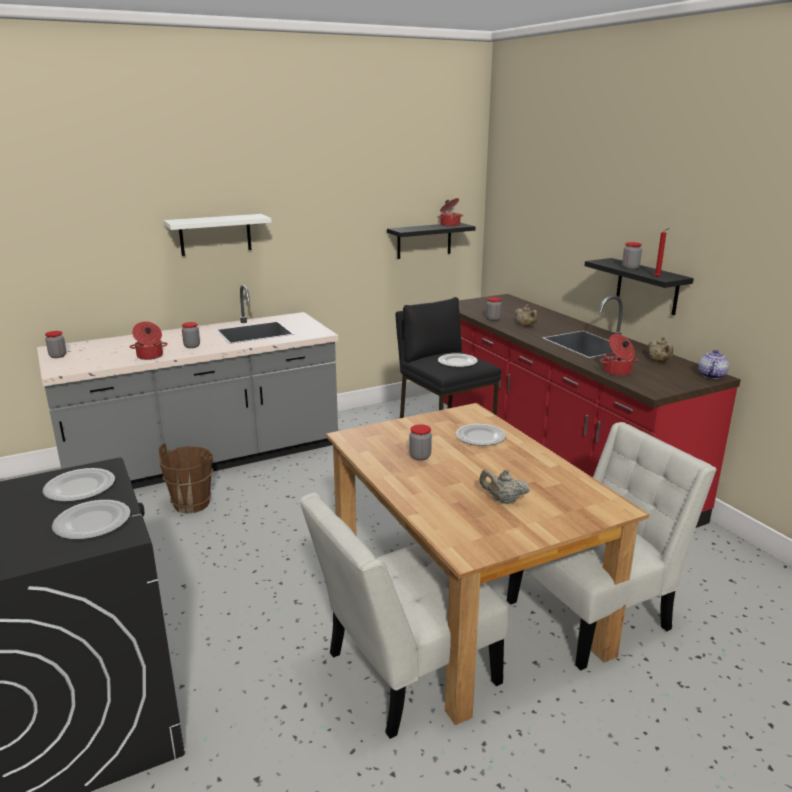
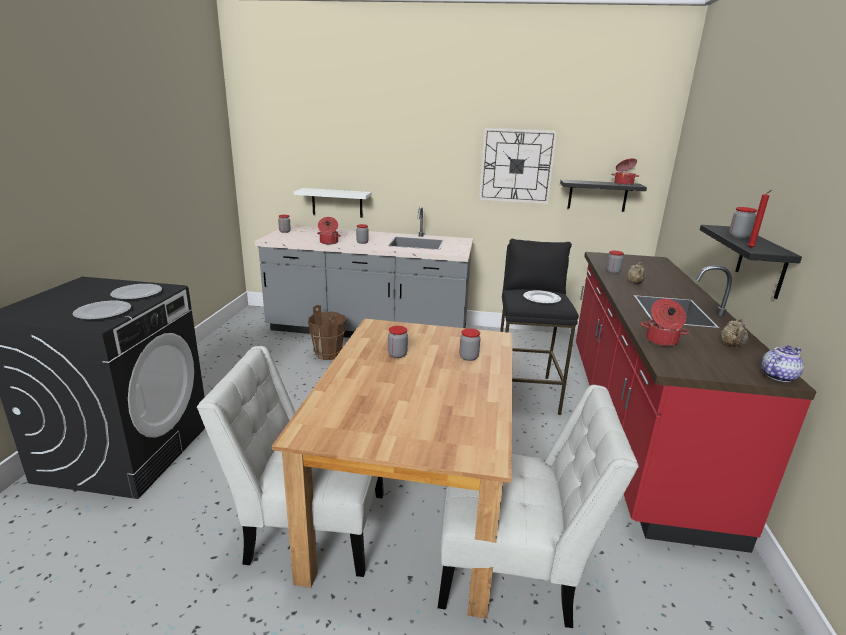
camera: 35 degrees right, 0 degrees up
white shelf [164,214,272,256] -> white shelf moved to [294,188,372,218]
plate [456,424,506,446] -> jar [459,328,480,361]
beige teapot [479,469,530,504] -> none
none -> wall clock [479,128,557,204]

